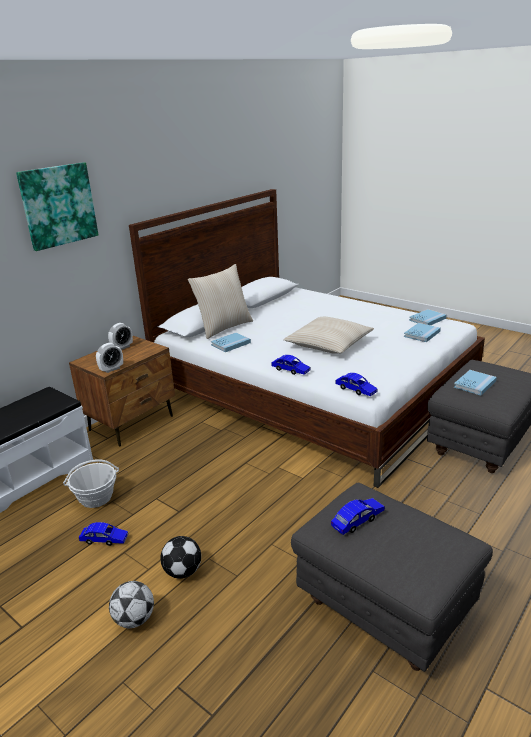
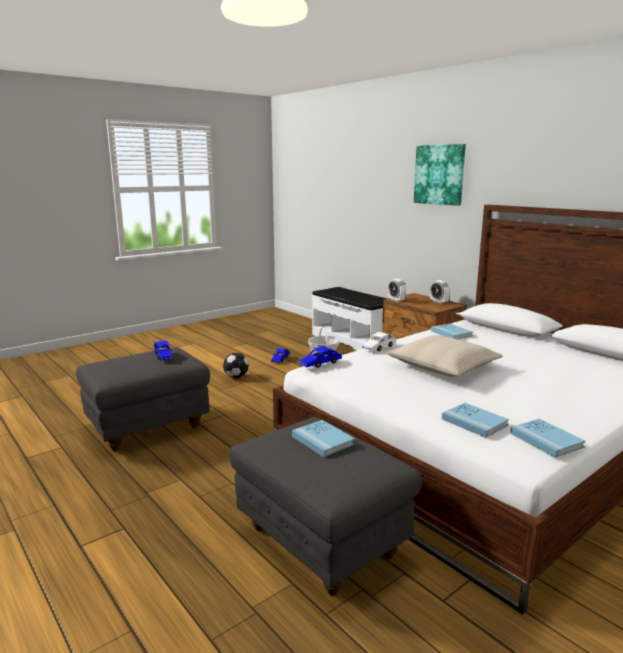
camera: 100 degrees right, 10 degrees down
football [109,581,154,628] -> none
beige pillow [188,264,253,339] -> none
blue toy car [271,355,311,375] -> white toy car [362,332,396,351]

